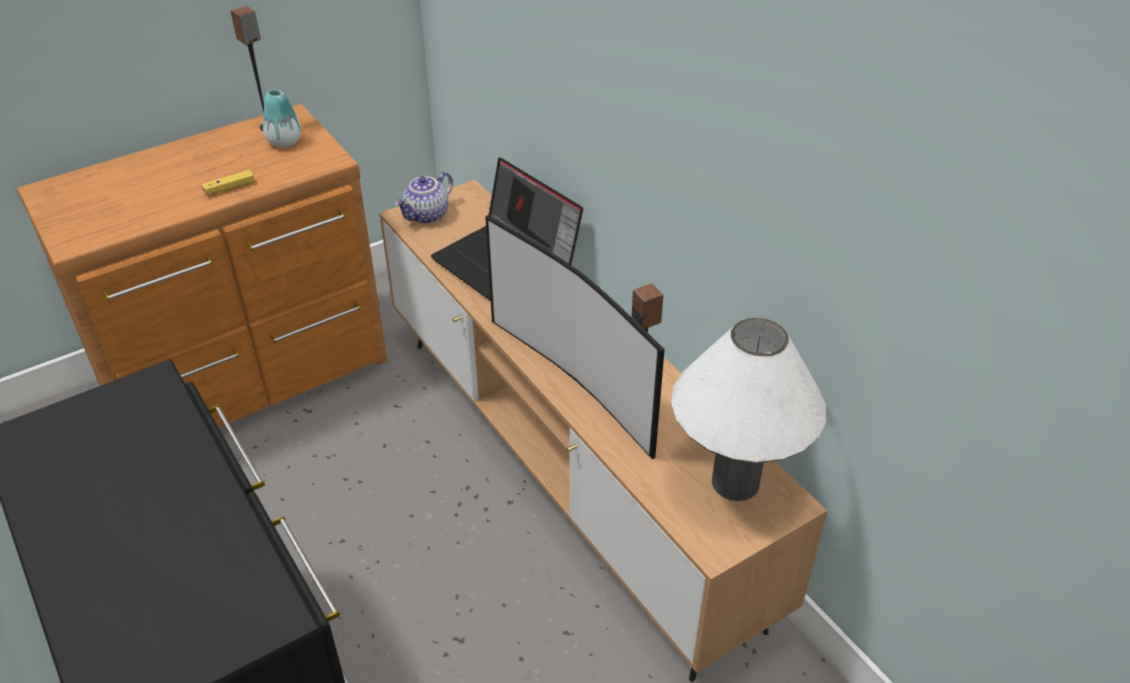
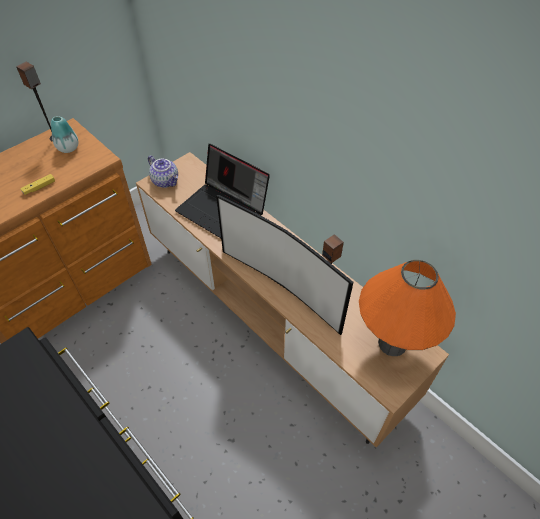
camera: 10 degrees left, 10 degrees up
teapot [395,172,453,224] -> teapot turned 75 degrees counterclockwise [148,155,178,188]
white table lamp [671,318,826,501] -> orange table lamp [359,260,456,356]

